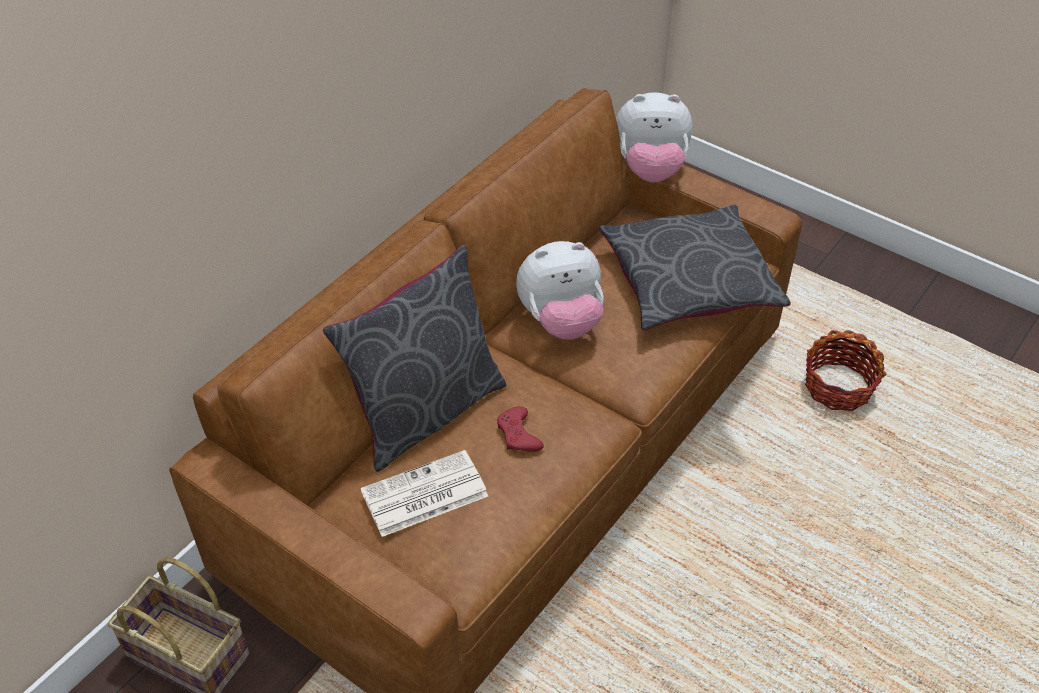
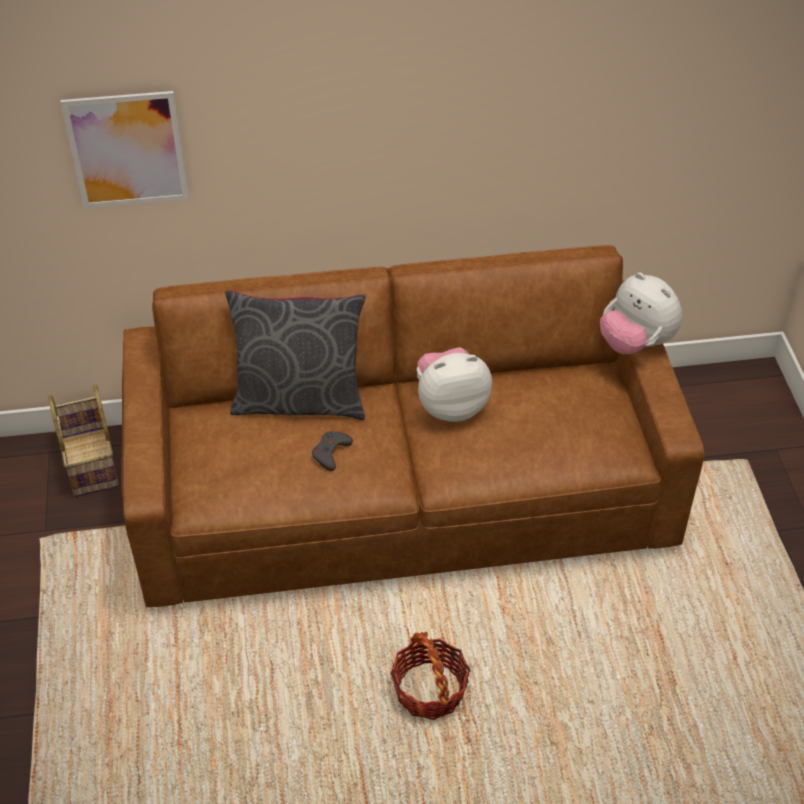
camera: 45 degrees right, 0 degrees up
newspaper [360,450,488,537] -> none
red game controller [497,406,544,452] -> grey game controller [312,431,353,471]
plush toy [516,241,604,340] -> plush toy turned 135 degrees clockwise [417,347,492,422]
grey pillow [599,205,790,331] -> none
basket [805,330,887,411] -> basket moved to [390,632,470,720]
none -> picture [61,91,189,208]

